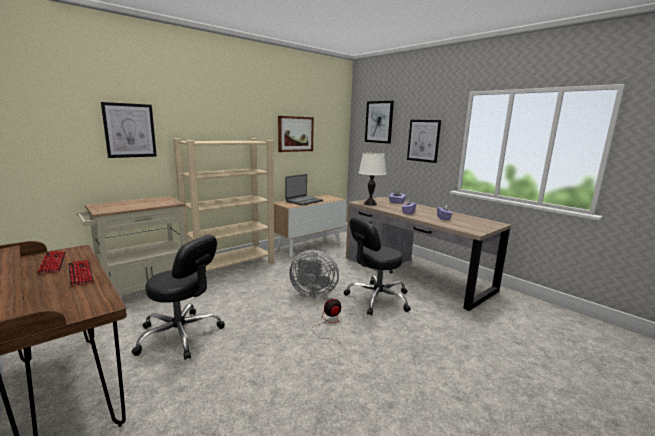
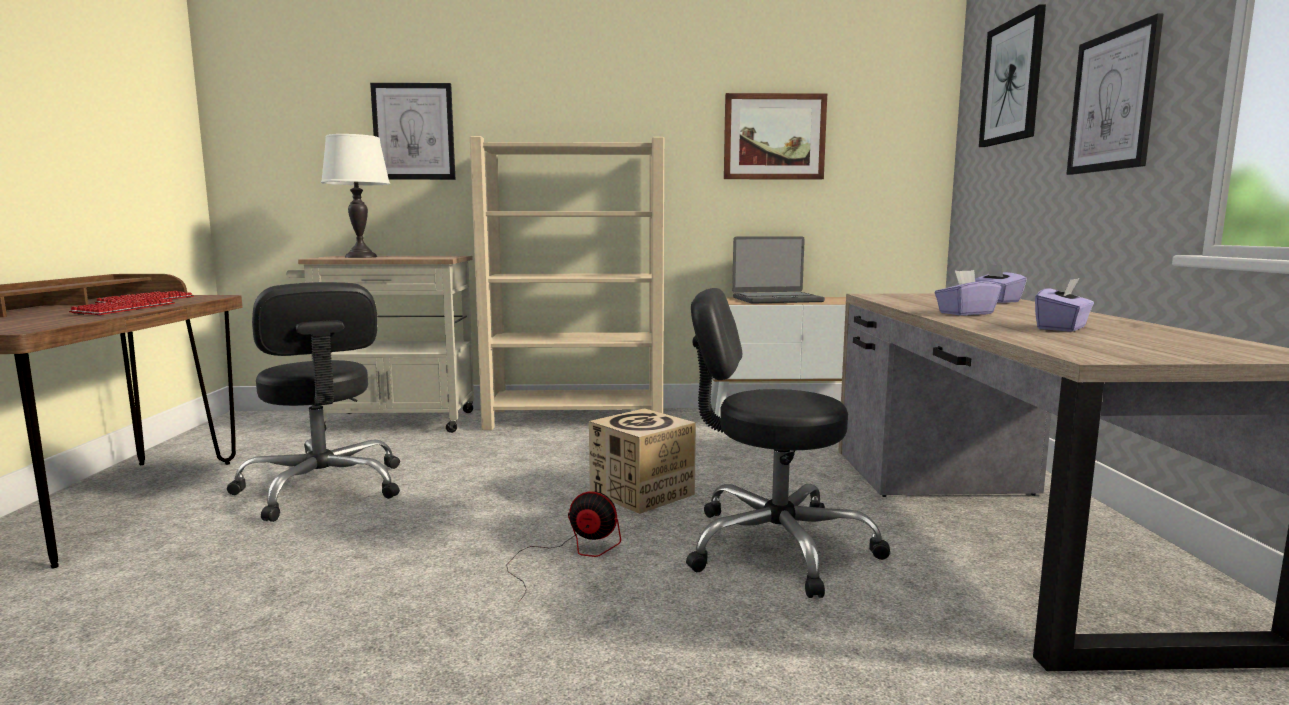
camera: 40 degrees right, 5 degrees down
grey fan [289,250,339,298] -> cardboard box [589,408,696,514]
white table lamp [358,153,386,206] -> white table lamp moved to [321,134,390,258]

